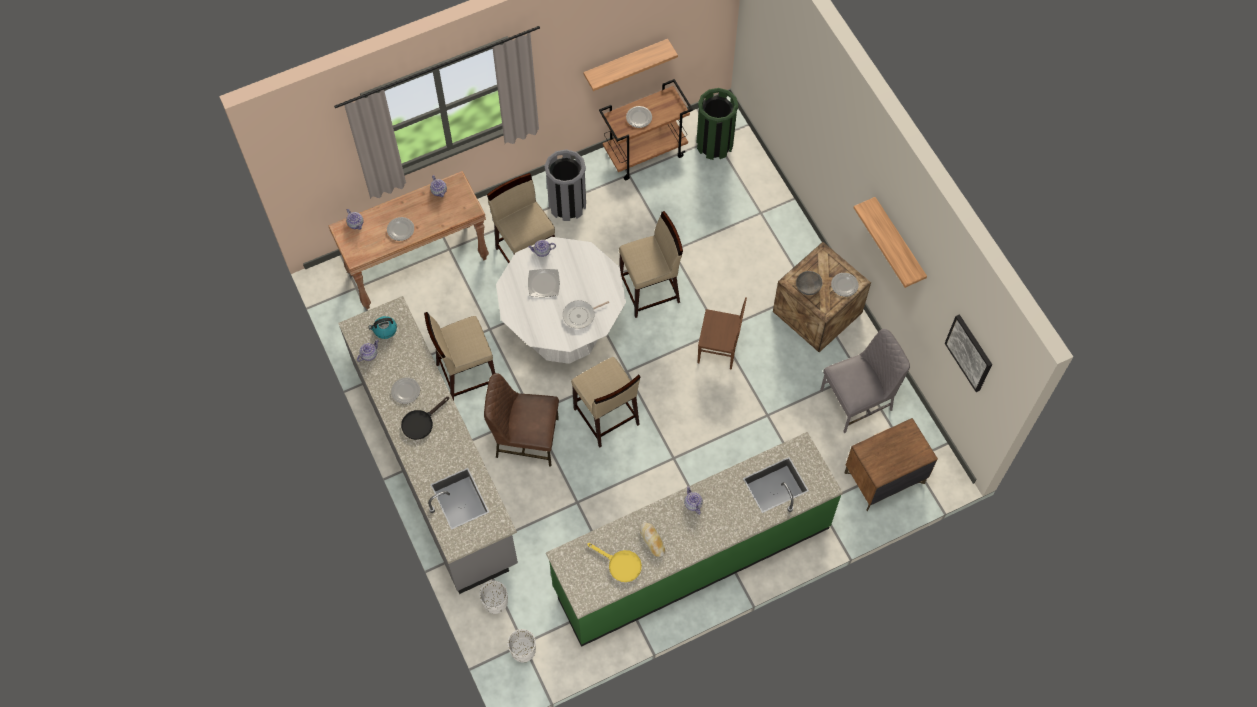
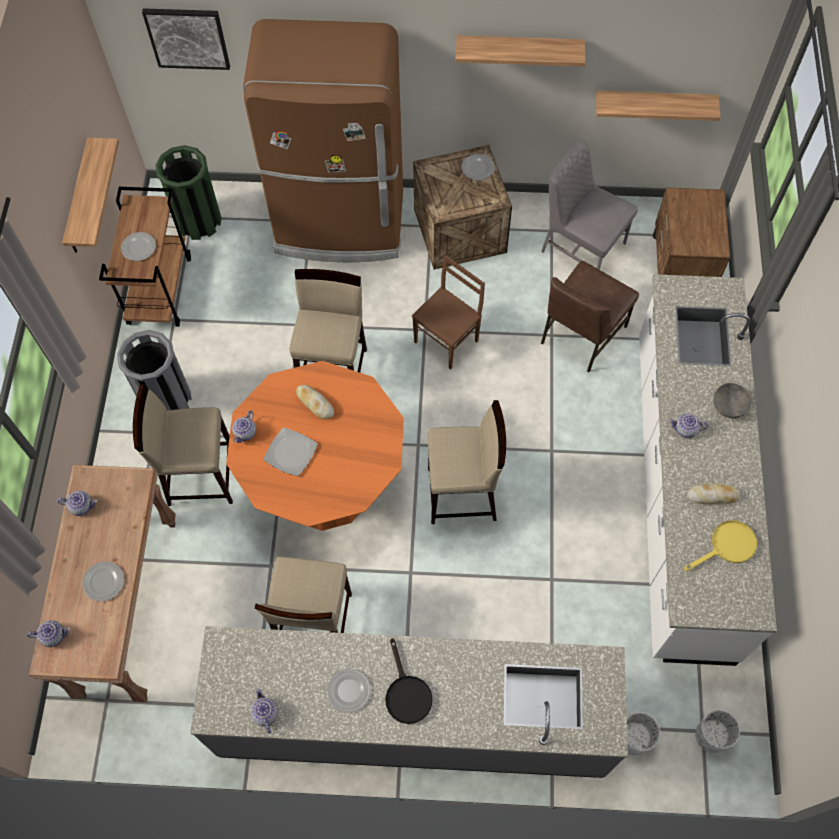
camera: 60 degrees left, 0 degrees up
kettle [368,316,397,339] -> none
brown chair [484,373,559,466] -> brown chair moved to [541,261,639,372]
white dining table [496,237,626,364] -> orange dining table [226,361,404,531]
green counter [546,432,843,647] -> white counter [639,274,777,666]
frying pan [563,300,609,329] -> none
grey bowl [796,271,823,295] -> grey bowl moved to [714,383,751,418]
grey chair [820,329,910,433] -> grey chair turned 60 degrees counterclockwise [541,142,638,270]
picture [945,314,992,392] -> picture moved to [142,8,230,70]
none -> brown fridge [243,19,403,262]
none -> bread [296,385,334,419]
none -> shelf [596,91,721,121]

